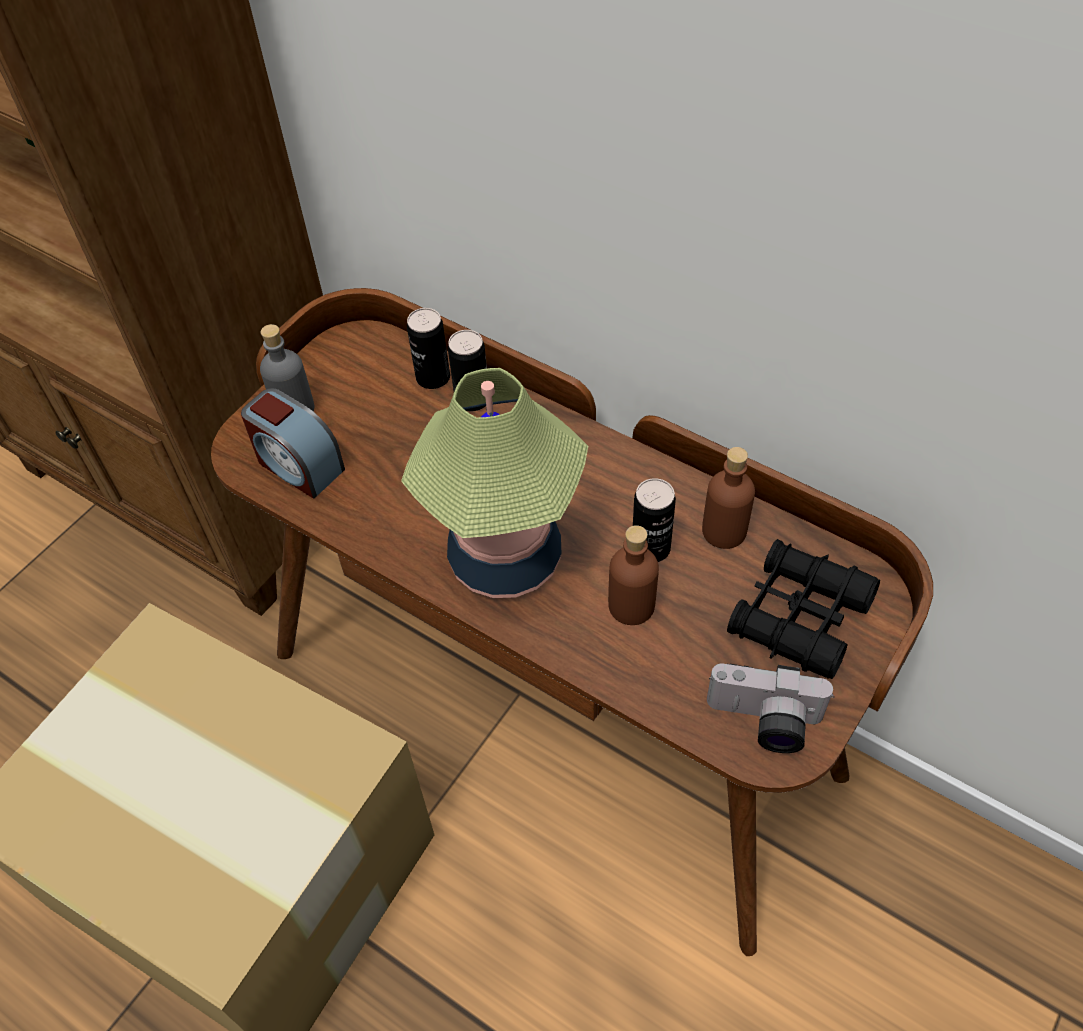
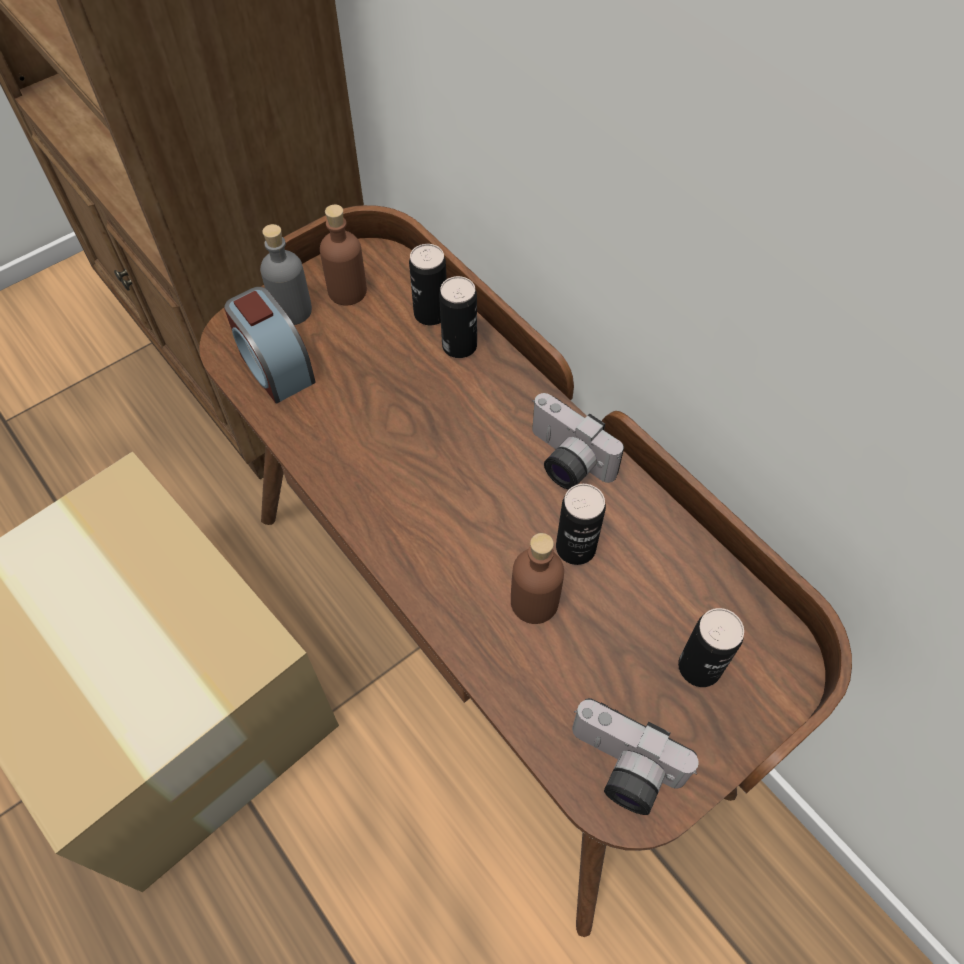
camera: 15 degrees right, 5 degrees up
table lamp [401,368,588,598] -> none
brown bottle [702,447,755,549] -> brown bottle moved to [320,205,367,306]
black binoculars [727,539,880,679] -> can [678,608,744,687]
none -> camera [532,393,624,489]

